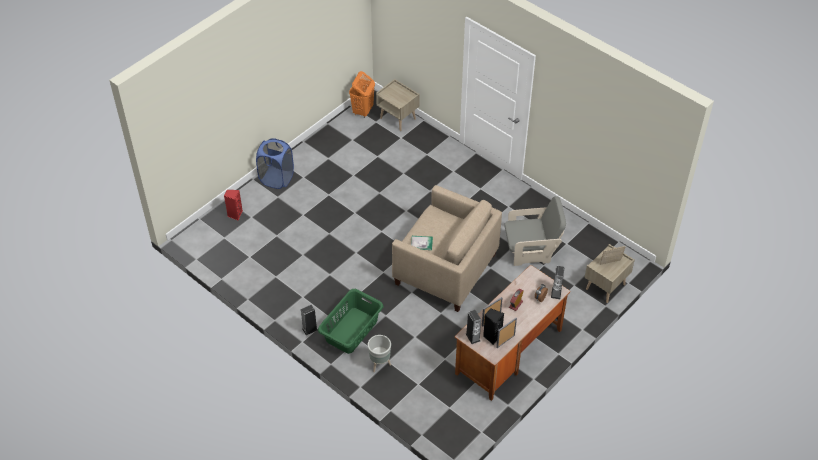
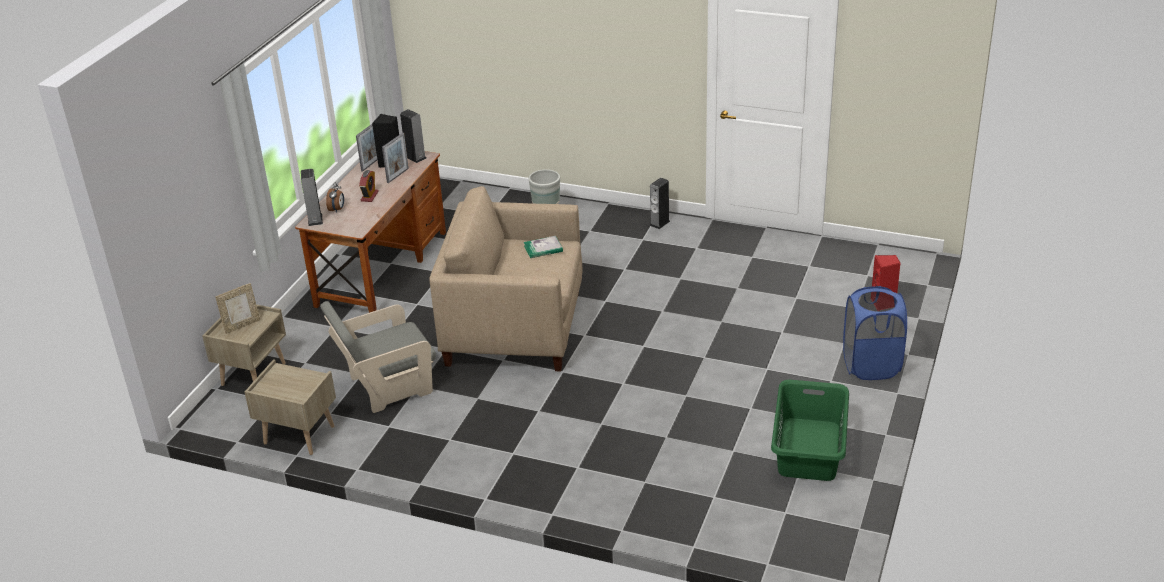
camera: 160 degrees right, 15 degrees down
green laundry basket [318,289,383,354] -> green laundry basket moved to [771,380,849,481]
orange laundry basket [349,71,375,118] -> none
beige nightstand [376,79,419,131] -> beige nightstand moved to [244,359,336,455]

